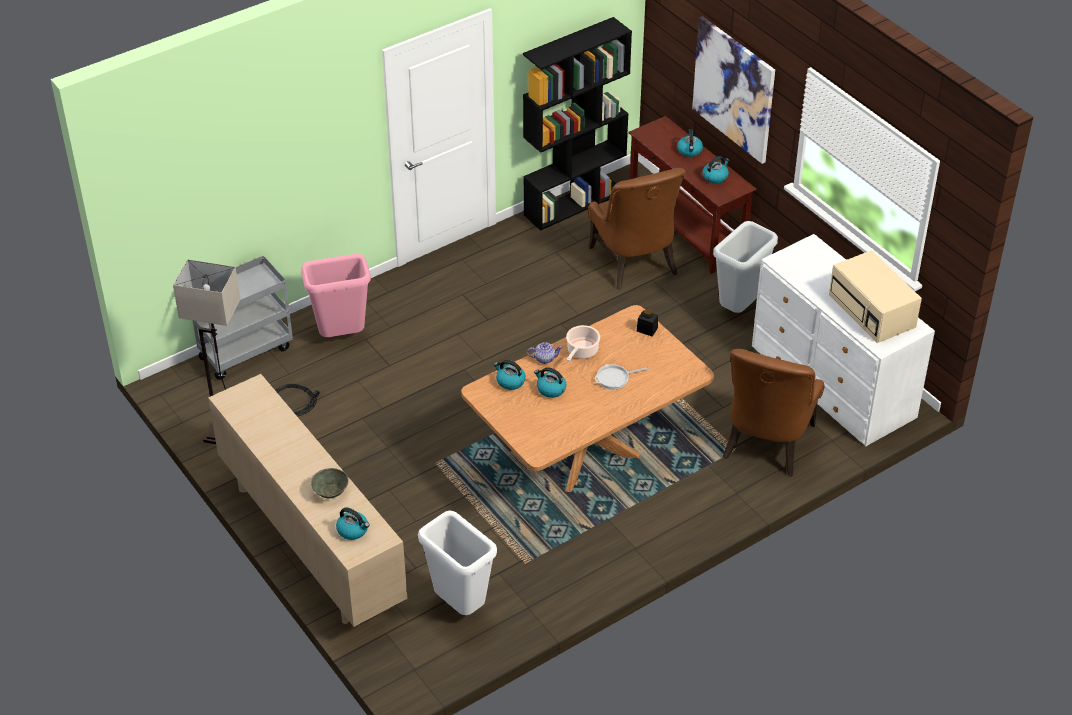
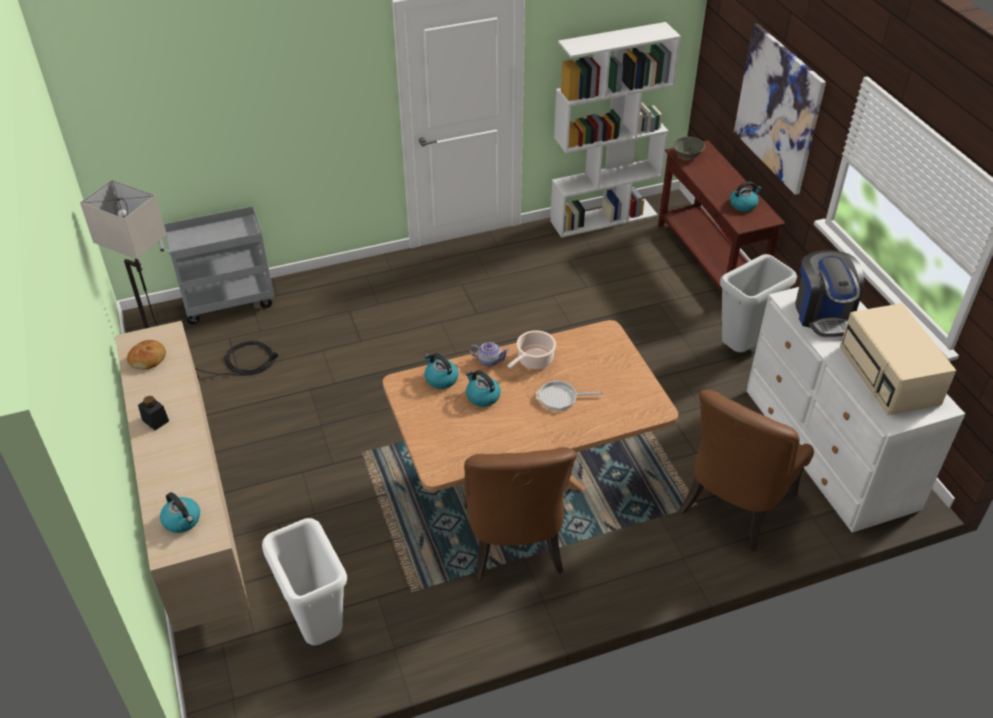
camera: 15 degrees right, 0 degrees up
pink trash can [301,254,371,337] -> none
grey bowl [311,468,349,499] -> grey bowl moved to [673,137,705,159]
black bookcase [523,17,632,231] -> white bookcase [550,22,681,238]
brown chair [588,168,686,290] -> brown chair moved to [464,447,577,581]
black jar [637,309,658,337] -> black jar moved to [138,396,169,431]
kettle [677,129,703,157] -> none
none -> bread [127,340,166,369]
none -> coffee machine [795,250,864,337]

